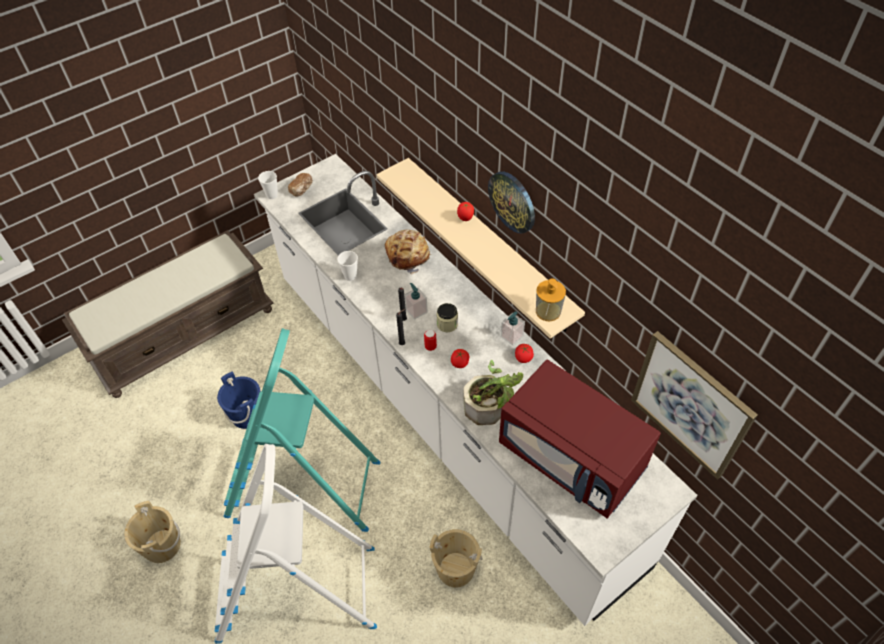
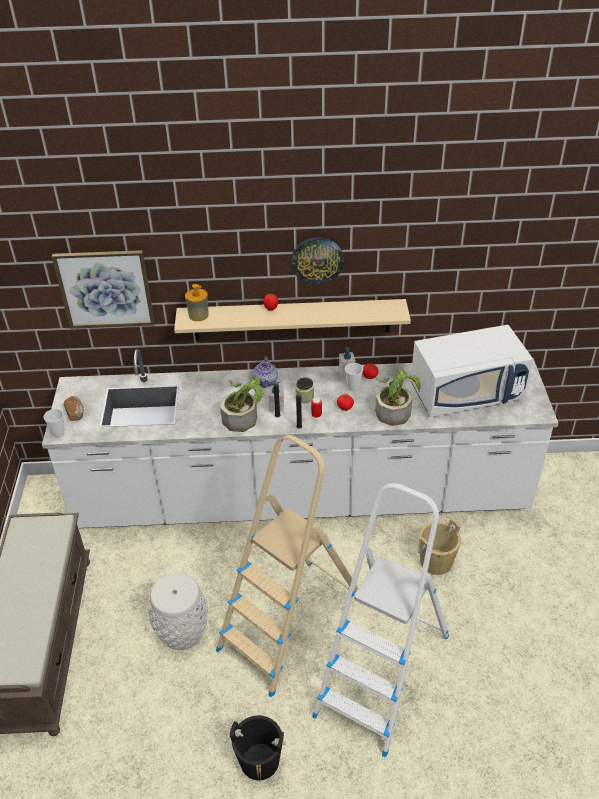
camera: 55 degrees left, 10 degrees down
beige bucket [124,501,181,563] -> black bucket [230,715,286,780]
blue bucket [217,371,260,429] -> white stool [148,573,208,650]
turquoise step ladder [223,328,380,532] -> beige step ladder [216,435,362,697]
cup [337,251,358,281] -> cup moved to [345,363,363,391]
bread [385,229,431,275] -> none
red microwave [499,360,661,519] -> white microwave [411,325,533,417]
soap dispenser [536,278,566,321] -> soap dispenser moved to [185,284,209,321]
picture [631,331,758,479] -> picture moved to [52,250,155,329]
none -> potted plant [220,378,264,432]
none -> teapot [253,356,278,388]

